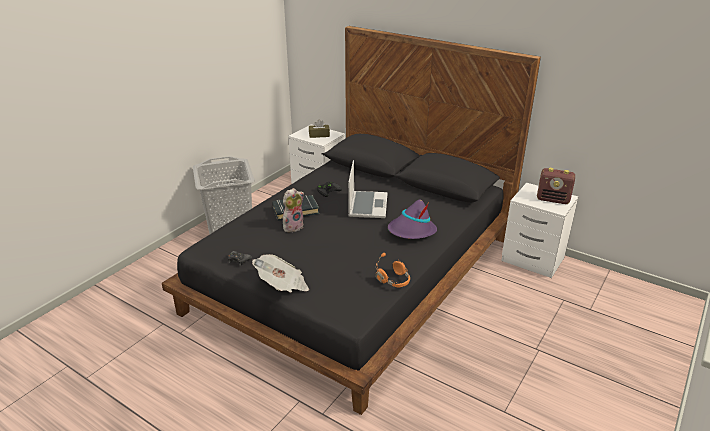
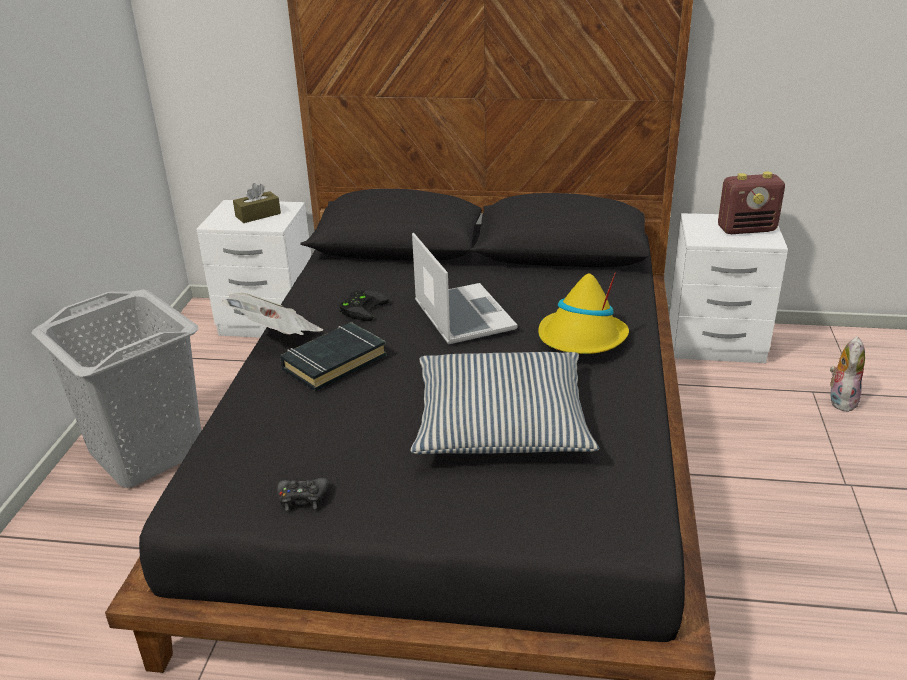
camera: 25 degrees left, 0 degrees up
newspaper [252,254,309,292] -> newspaper moved to [222,293,323,335]
plush toy [283,188,304,232] -> plush toy moved to [830,336,865,412]
orange headphones [375,253,410,287] -> none
purple hat [388,199,437,239] -> yellow hat [538,272,629,354]
none -> pillow [411,352,599,454]

